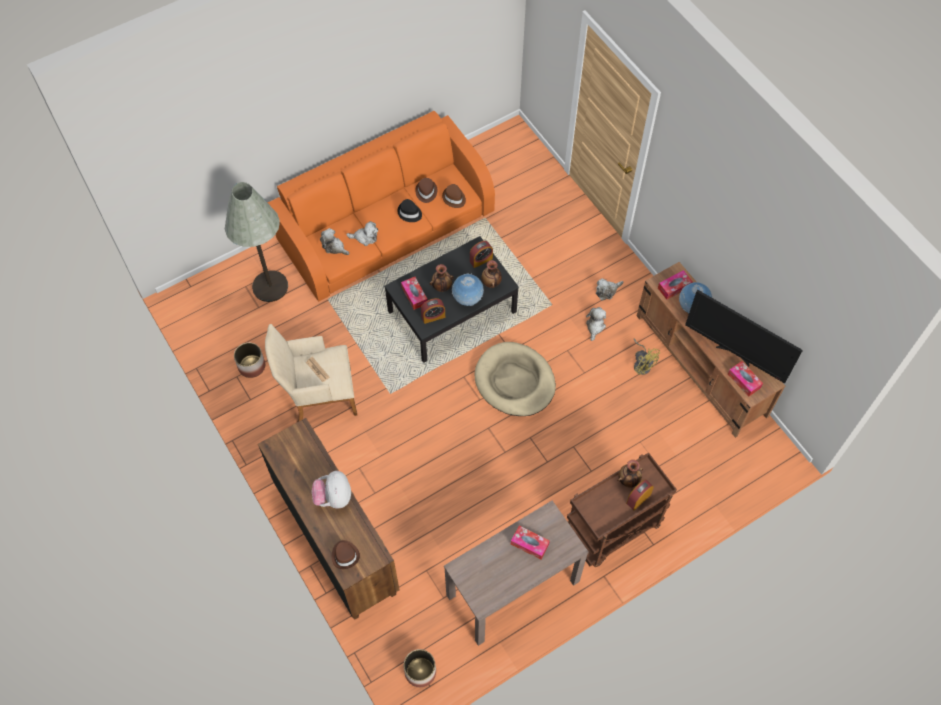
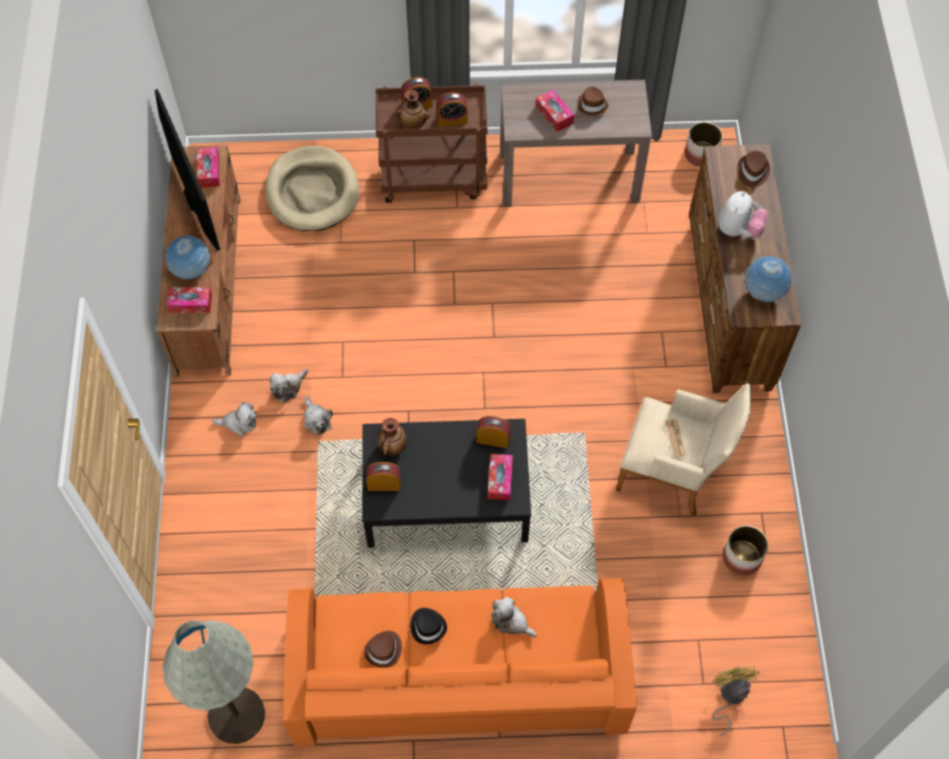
camera: 150 degrees left, 0 degrees up
grey floor lamp [225,182,288,302] -> grey floor lamp moved to [162,620,265,744]
plush toy [320,228,349,255] -> plush toy moved to [304,396,333,435]
vase [430,264,454,292] -> none
brown hat [442,184,466,208] -> brown hat moved to [577,87,608,115]
globe [452,273,484,306] -> globe moved to [745,256,792,302]
beige dog bed [475,342,556,416] -> beige dog bed moved to [265,146,359,231]
yellow fan [634,339,660,375] -> yellow fan moved to [712,666,760,736]
none -> alarm clock [437,92,468,126]

